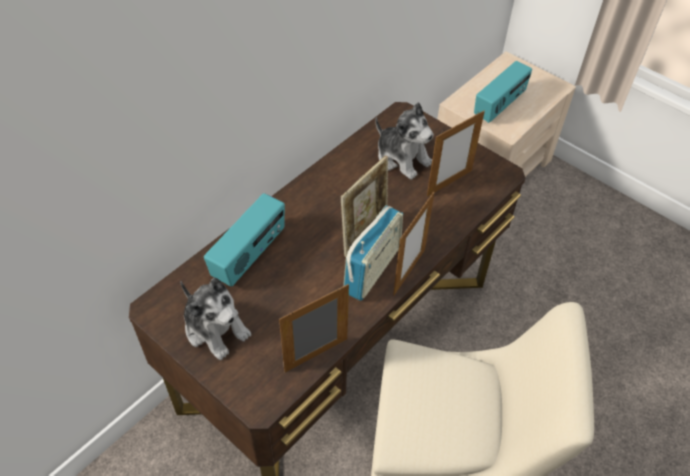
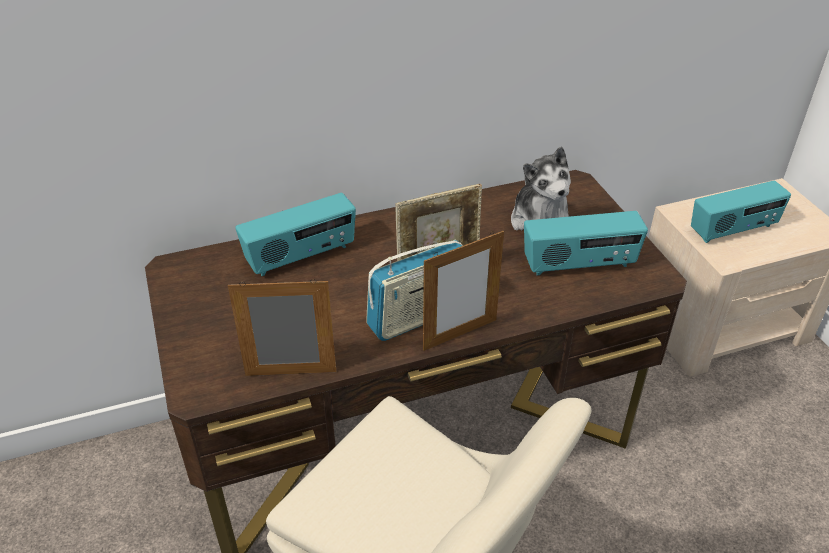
camera: 30 degrees right, 10 degrees down
plush toy [180,278,251,360] -> none
picture frame [427,111,485,197] -> radio [524,211,648,275]

